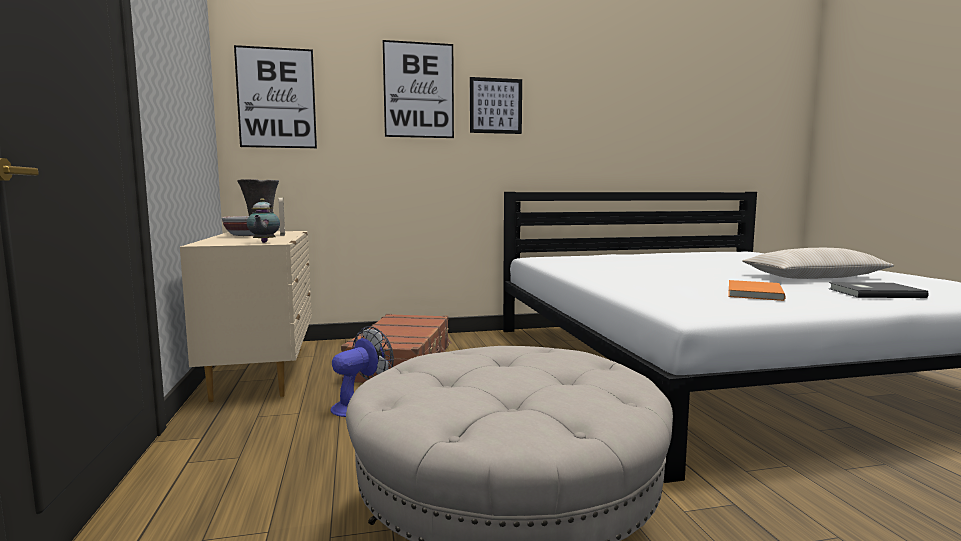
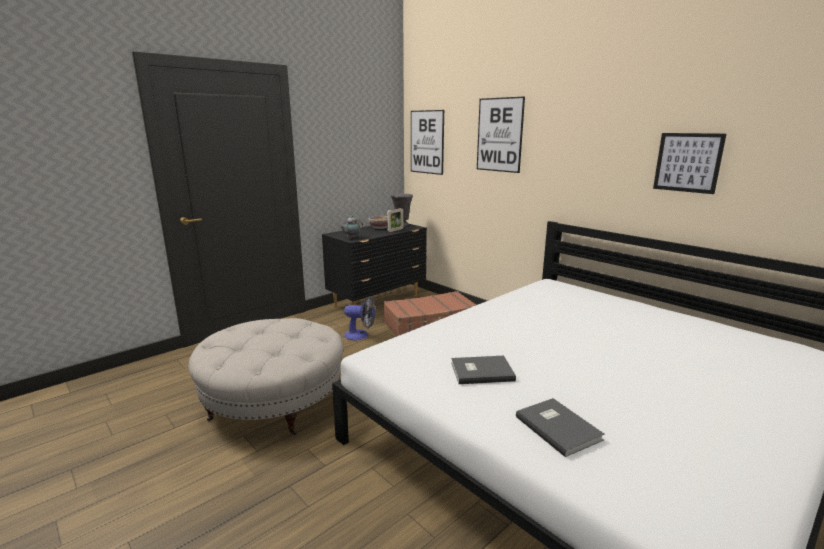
camera: 60 degrees right, 10 degrees up
beige dresser [180,231,312,402] -> black dresser [322,224,427,308]
picture [470,77,522,134] -> picture moved to [653,133,726,194]
orange book [729,280,786,301] -> grey book [451,356,516,384]
beige pillow [742,248,895,279] -> none

